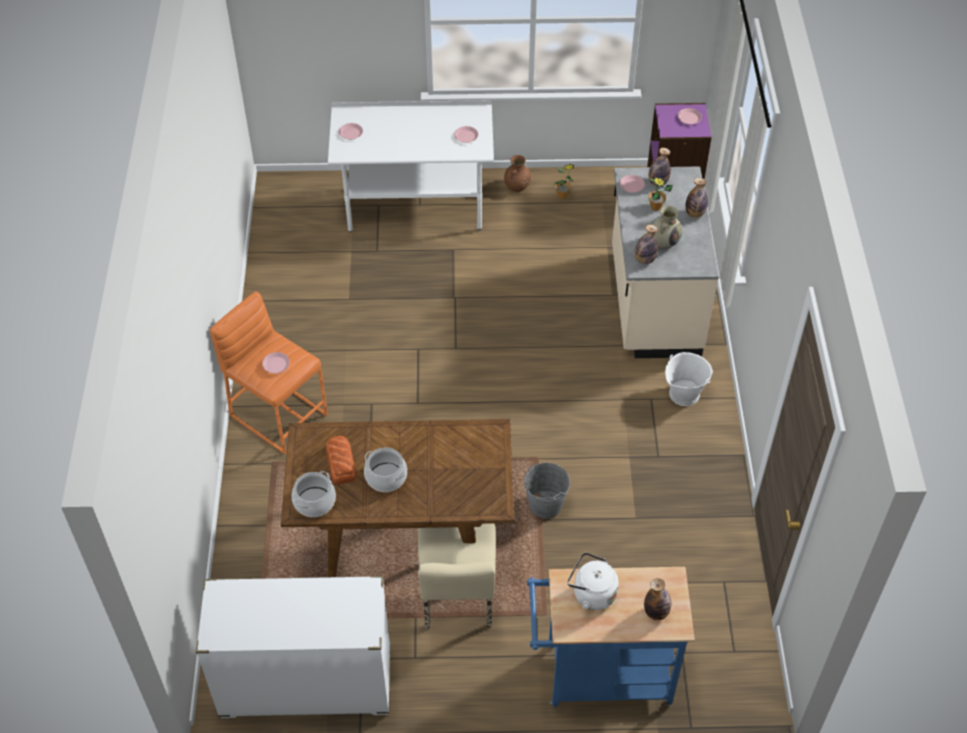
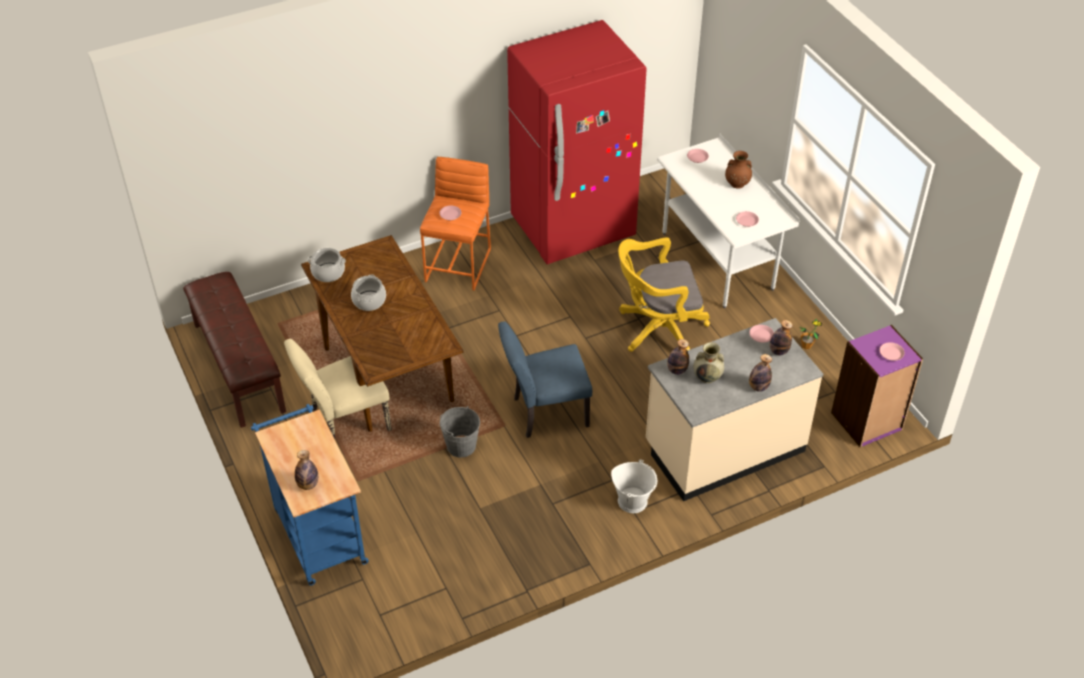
camera: 65 degrees right, 5 degrees down
white dresser [196,576,391,718] -> brown bench [183,272,286,428]
bread [326,436,357,484] -> none
brown vase [504,155,531,192] -> brown vase moved to [725,151,752,189]
white kettle [567,552,618,610] -> none
potted plant [648,178,673,211] -> none
none -> blue chair [498,321,592,438]
none -> red fridge [507,20,647,264]
none -> yellow office chair [618,237,710,352]

